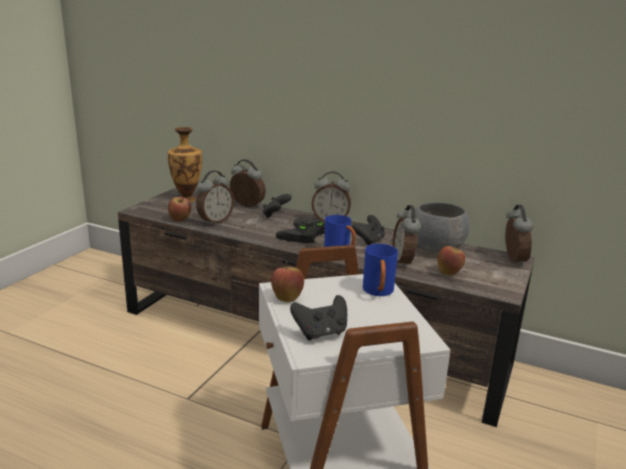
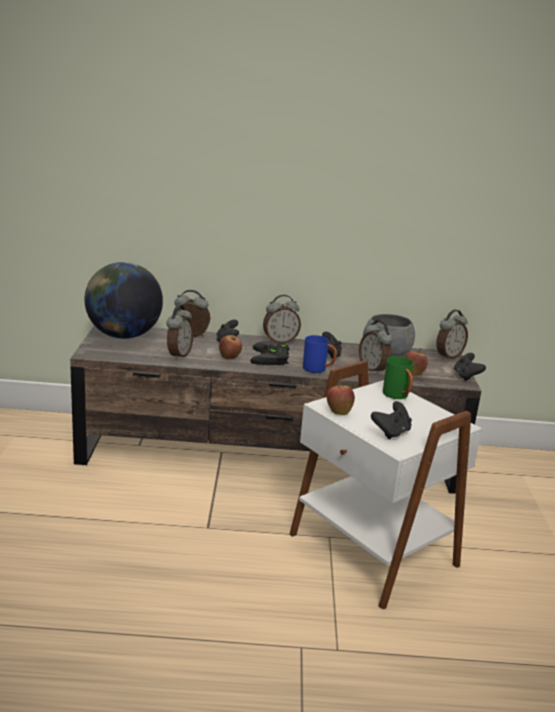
camera: 25 degrees left, 0 degrees up
vase [168,127,202,202] -> globe [85,262,163,339]
apple [168,197,191,221] -> apple moved to [219,335,242,360]
blue mug [363,244,398,296] -> green mug [383,356,414,399]
alarm clock [505,205,533,266] -> alarm clock turned 75 degrees clockwise [436,310,468,360]
none -> black game controller [454,353,486,381]

